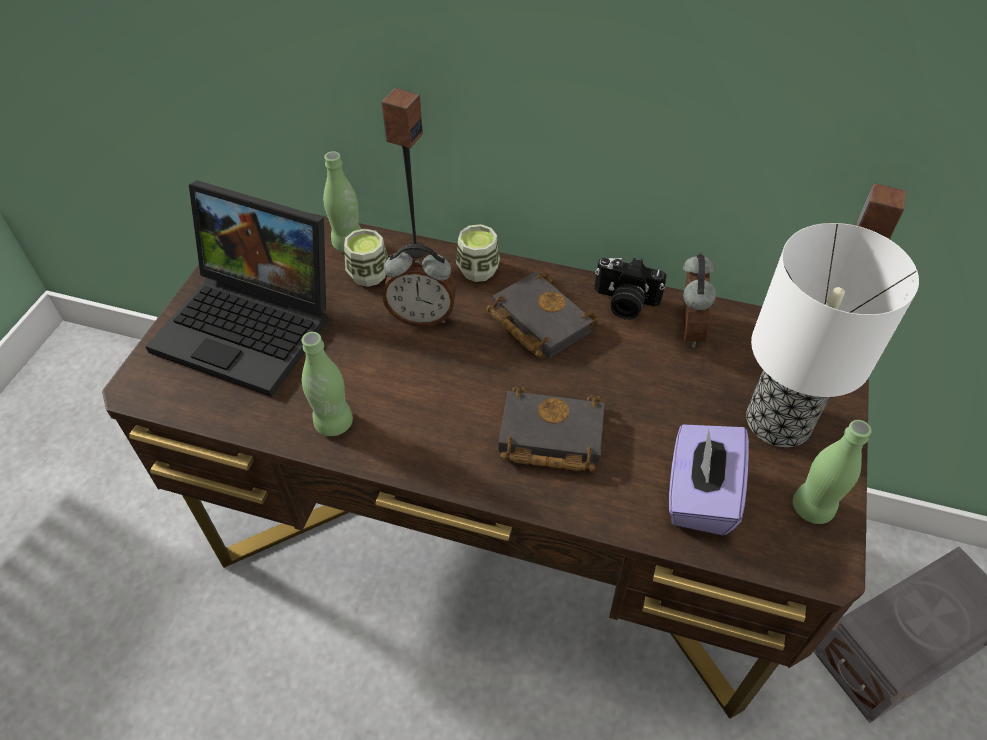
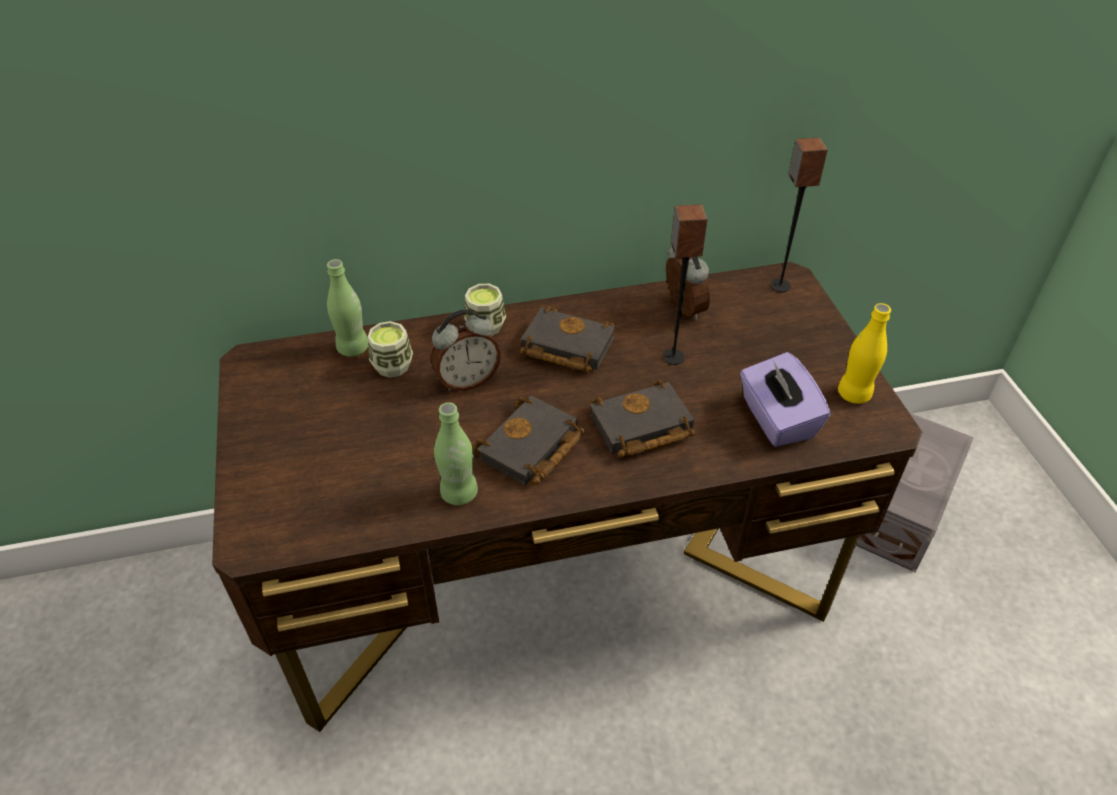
camera: 30 degrees left, 5 degrees down
laptop [145,180,328,397] -> none
speaker [381,88,427,258] -> speaker moved to [662,204,707,365]
camera [594,258,667,320] -> none
table lamp [746,223,919,447] -> none
green bottle [793,420,872,524] -> yellow bottle [838,303,891,404]
none -> black book [472,396,585,485]

